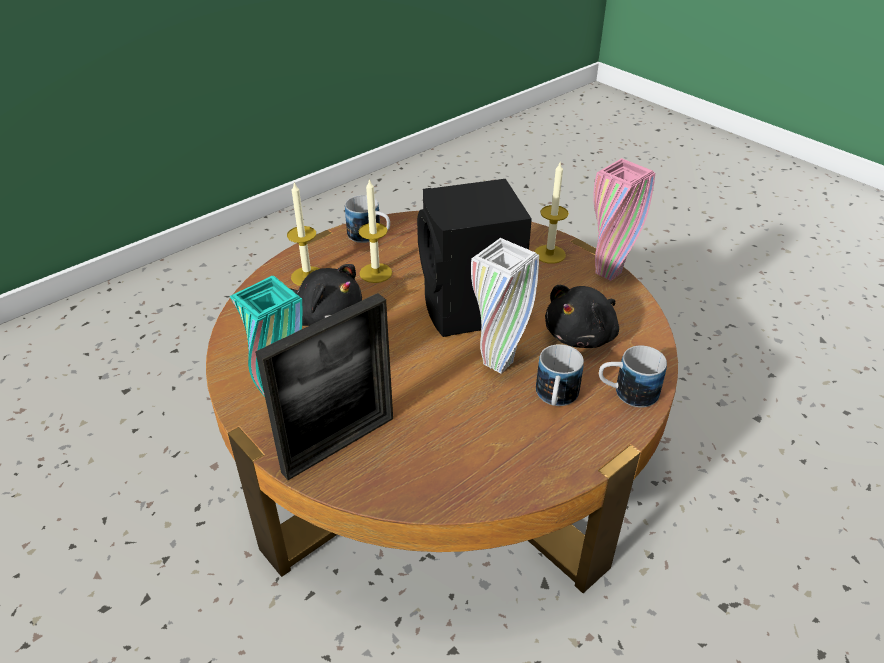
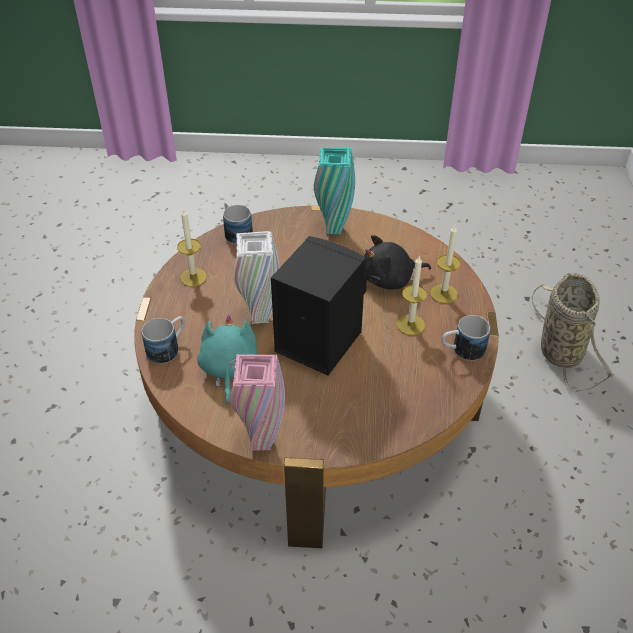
camera: 135 degrees right, 5 degrees up
picture frame [255,293,393,480] -> none
candle [535,163,569,264] -> candle moved to [177,208,207,287]
mug [536,344,584,406] -> mug moved to [223,202,253,244]
black plush toy [545,285,619,348] -> turquoise plush toy [197,314,257,405]
none -> basket [531,273,614,392]

